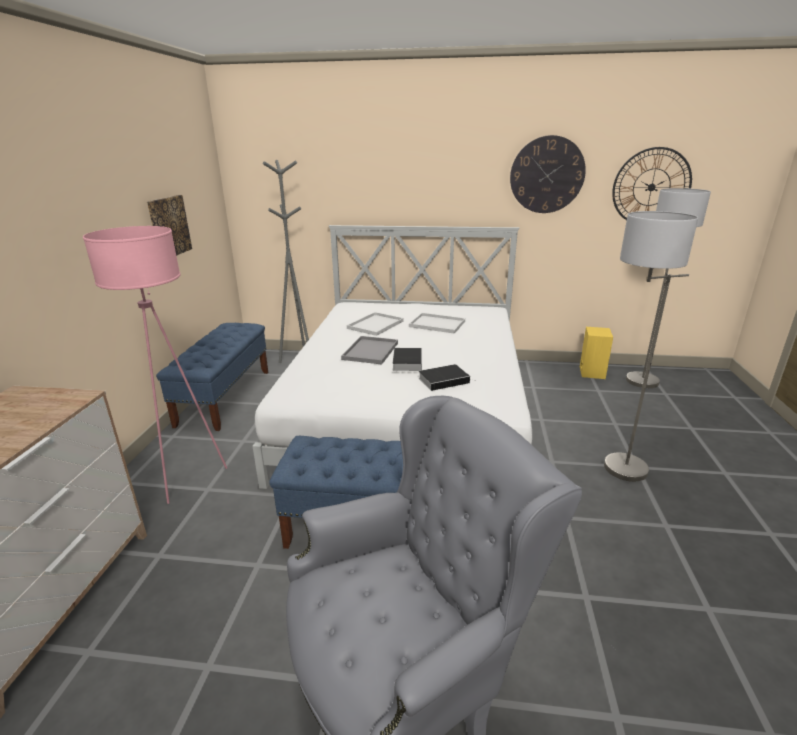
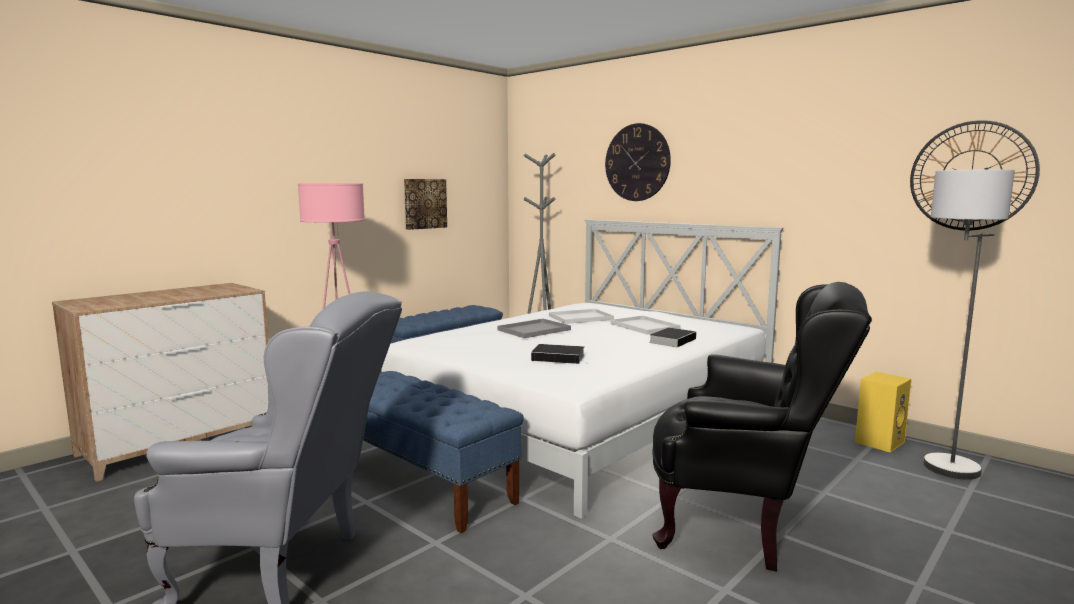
camera: 35 degrees right, 15 degrees down
book [393,348,422,371] -> book moved to [649,328,696,347]
wall clock [510,135,586,213] -> wall clock moved to [605,123,671,201]
grey floor lamp [604,211,698,482] -> black armchair [652,282,872,572]

